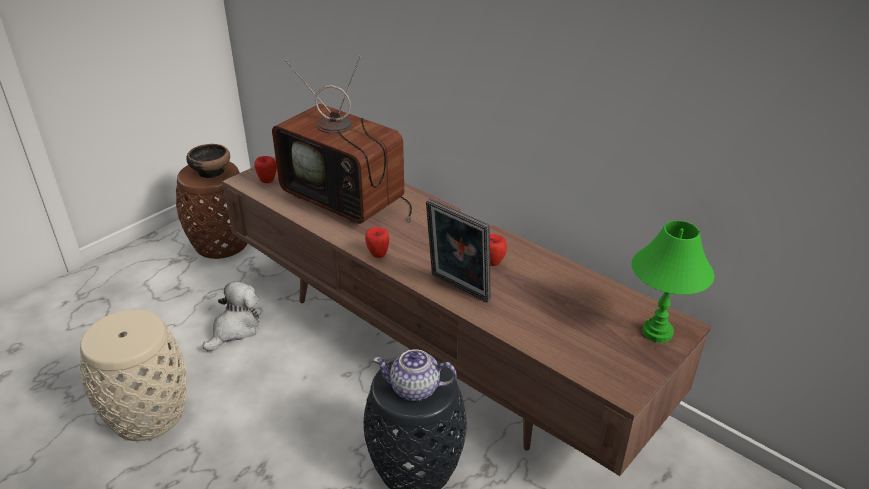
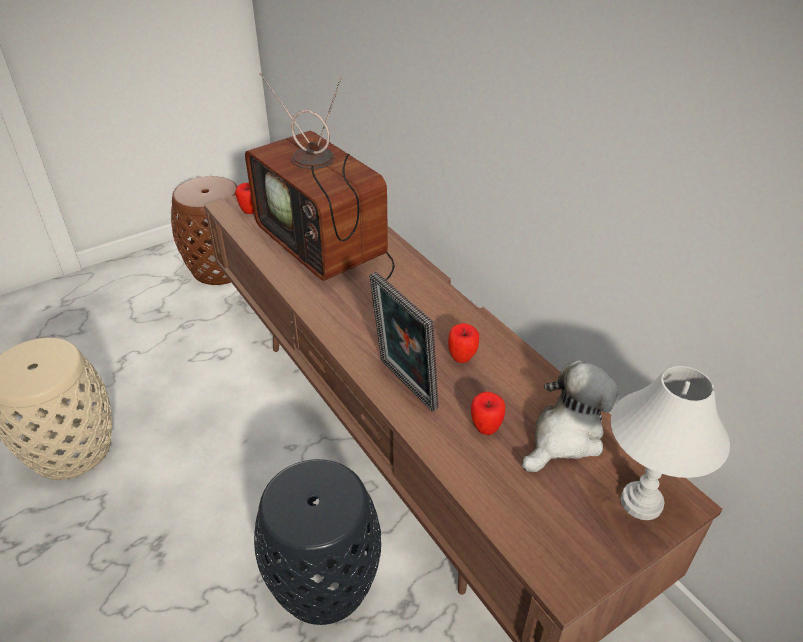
camera: 15 degrees right, 5 degrees up
bowl [186,144,230,178] -> none
plush toy [203,281,259,351] -> plush toy moved to [522,360,618,472]
apple [365,227,389,258] -> apple moved to [471,392,505,435]
teapot [373,349,457,401] -> none
green table lamp [632,221,714,343] -> white table lamp [611,366,730,520]

